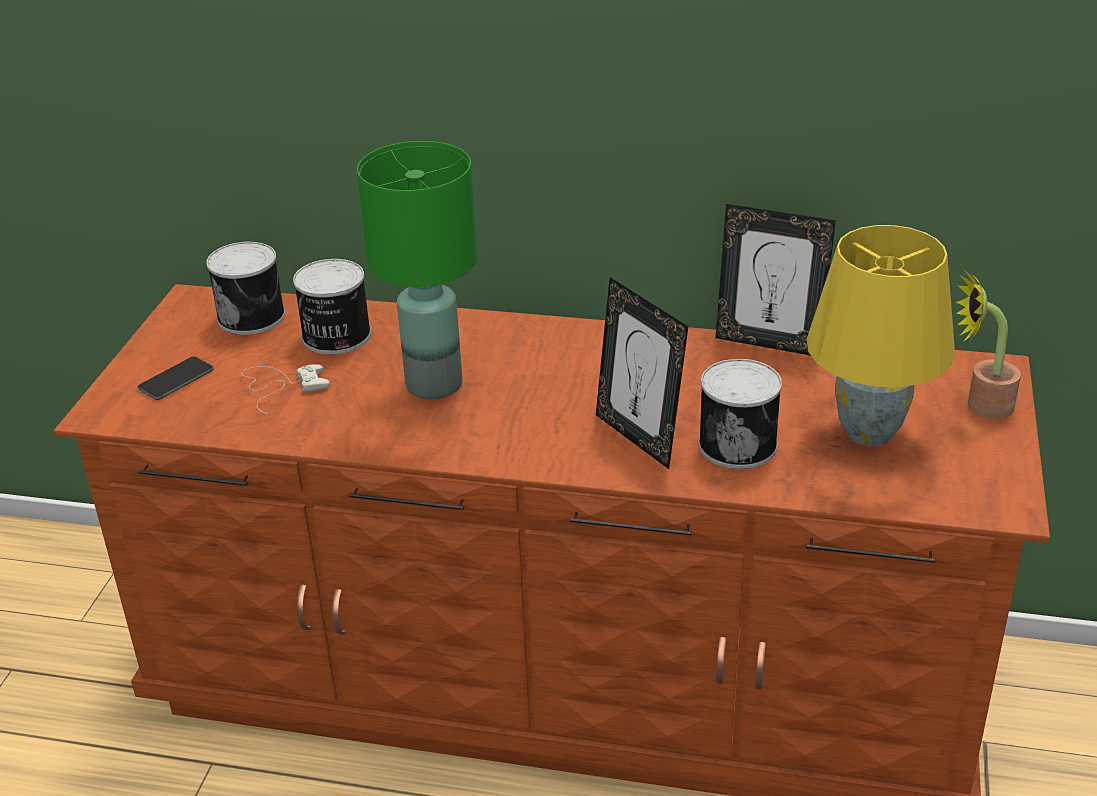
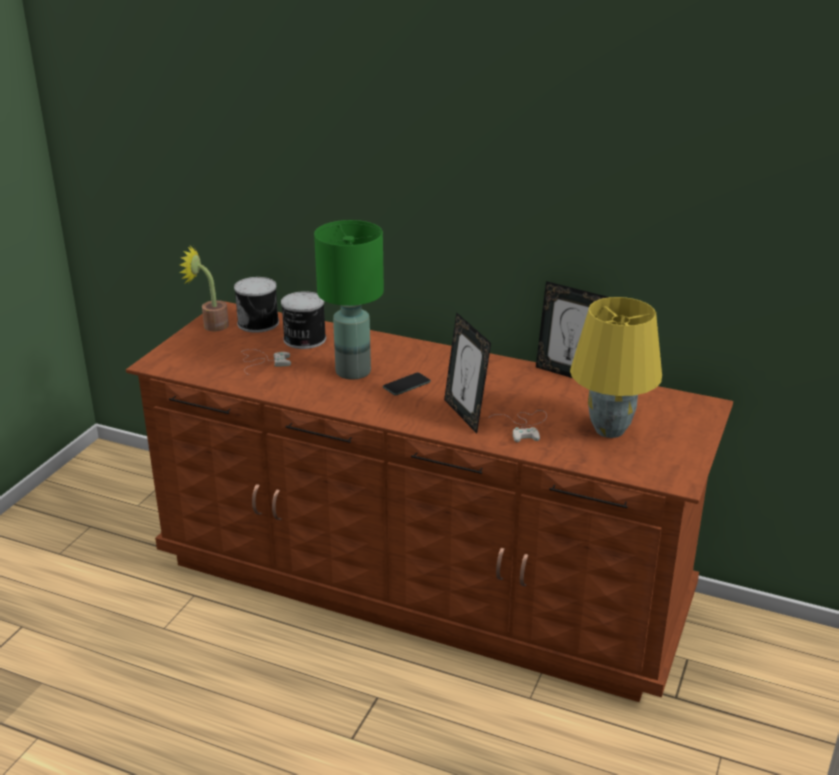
camera: 10 degrees right, 5 degrees down
phone [137,356,214,400] -> phone moved to [383,373,431,395]
can [699,359,782,469] -> white game controller [490,410,547,442]
potted plant [956,269,1021,419] -> potted plant moved to [179,246,229,331]

